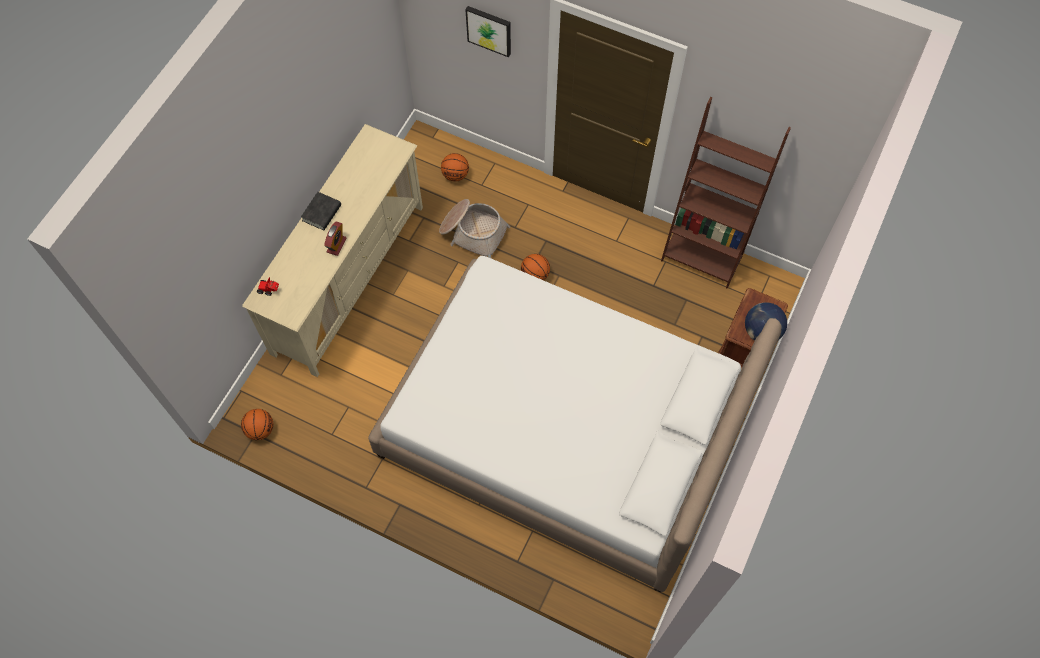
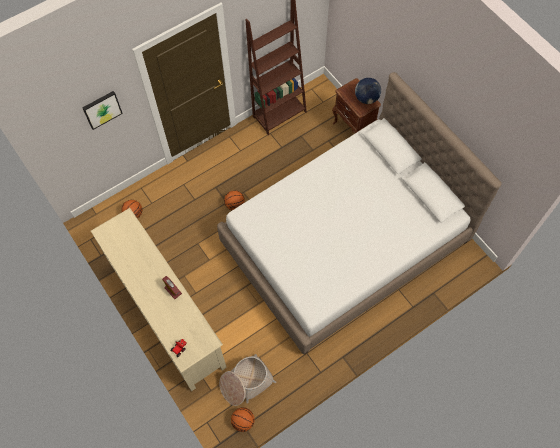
camera: 60 degrees left, 0 degrees up
black book [301,192,341,230] -> none
basket [439,199,510,258] -> basket moved to [219,354,276,406]

